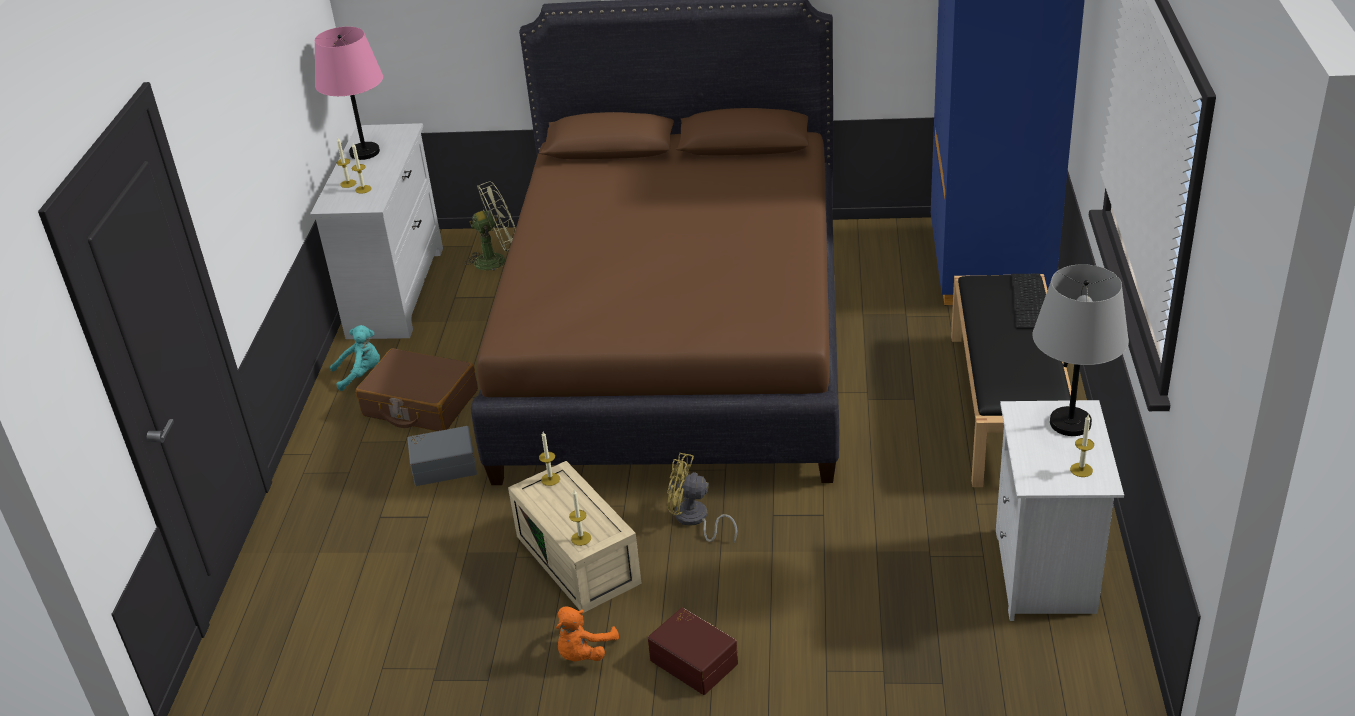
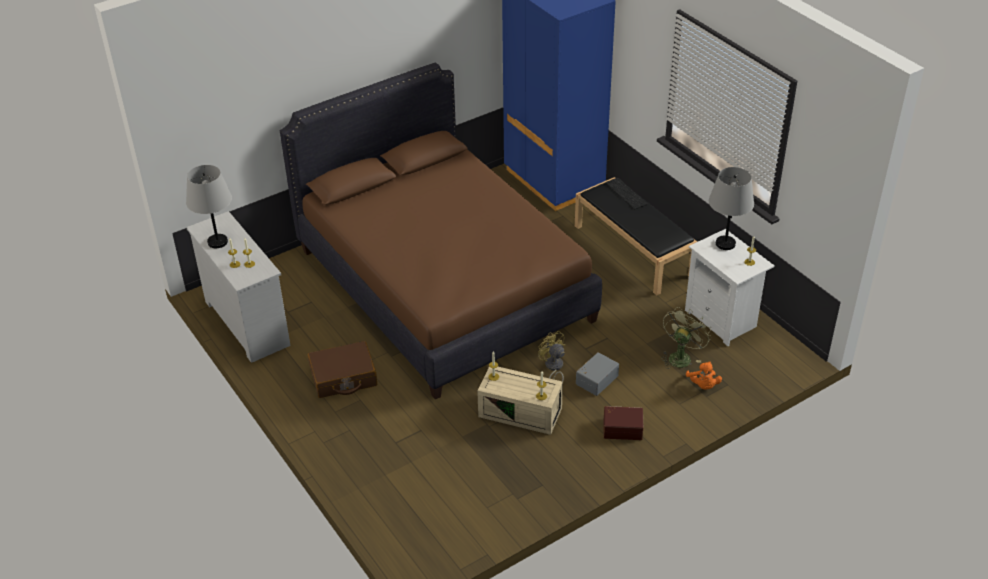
camera: 40 degrees left, 5 degrees up
pink table lamp [315,27,383,160] -> grey table lamp [186,165,232,248]
turquoise plush toy [330,325,380,391] -> none
grey storage box [407,426,477,486] -> grey storage box moved to [576,352,619,396]
green fan [464,181,516,270] -> green fan moved to [661,307,711,369]
orange plush toy [556,606,619,661] -> orange plush toy moved to [686,361,722,390]
yellow fan [667,453,737,543] -> yellow fan turned 75 degrees clockwise [538,331,566,382]

